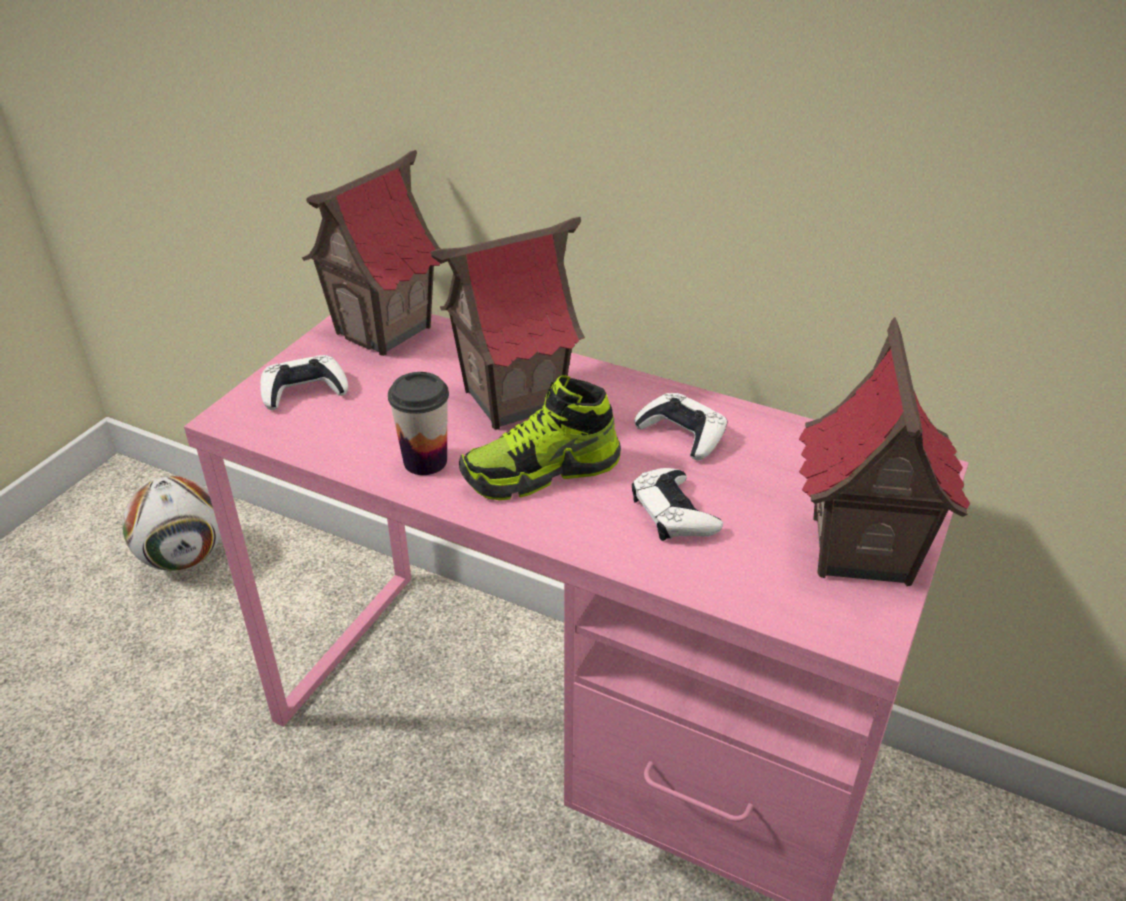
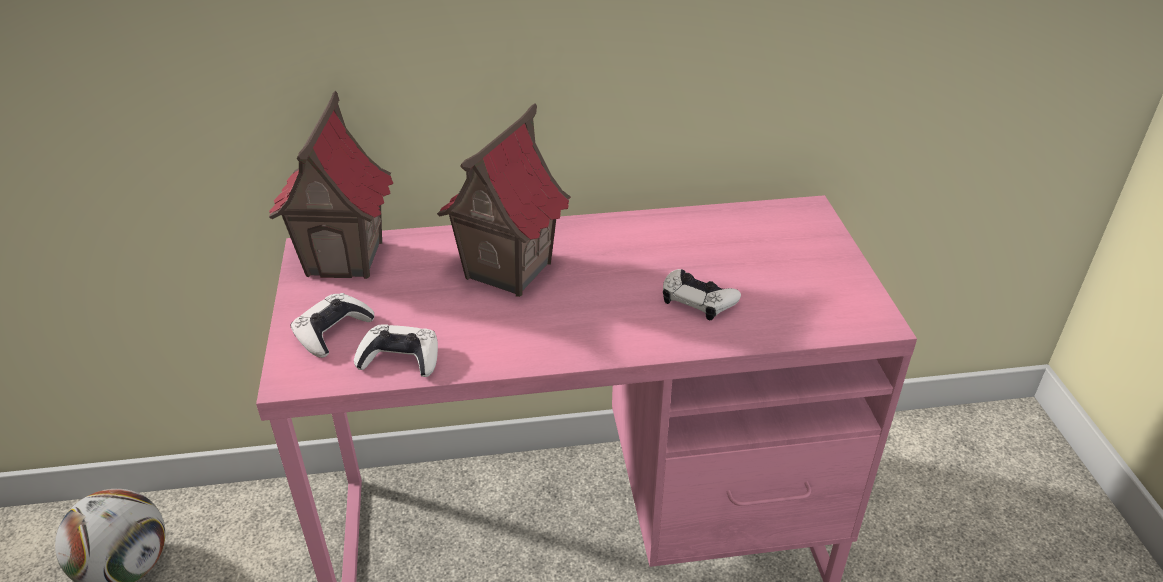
camera: 35 degrees left, 0 degrees up
cup [388,372,449,475] -> none
shoe [459,375,621,500] -> none
white game controller [635,393,727,460] -> white game controller moved to [354,324,438,377]
toy house [799,317,970,586] -> none

